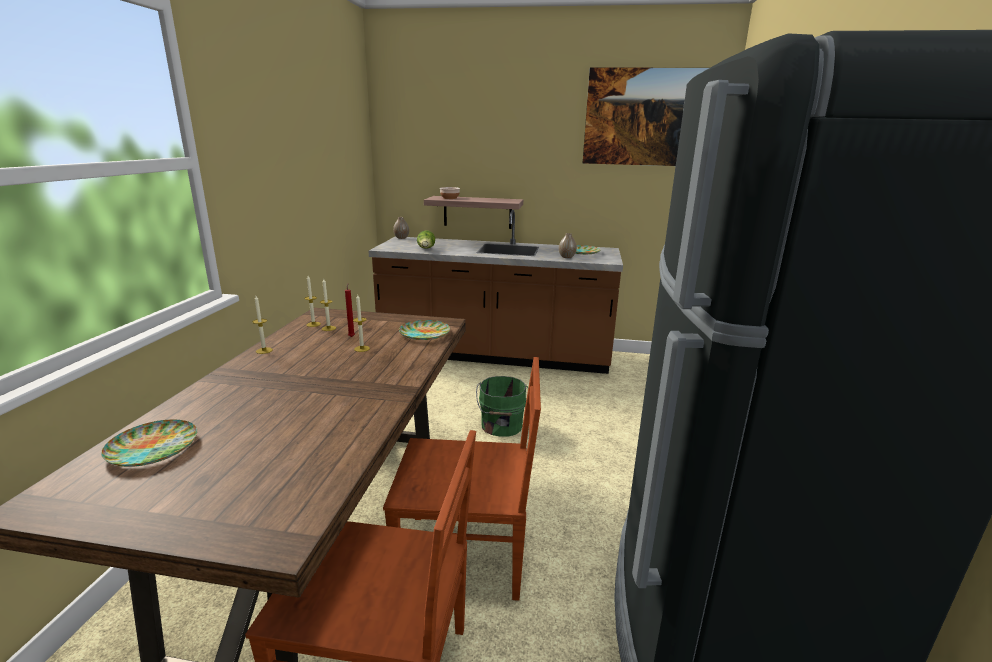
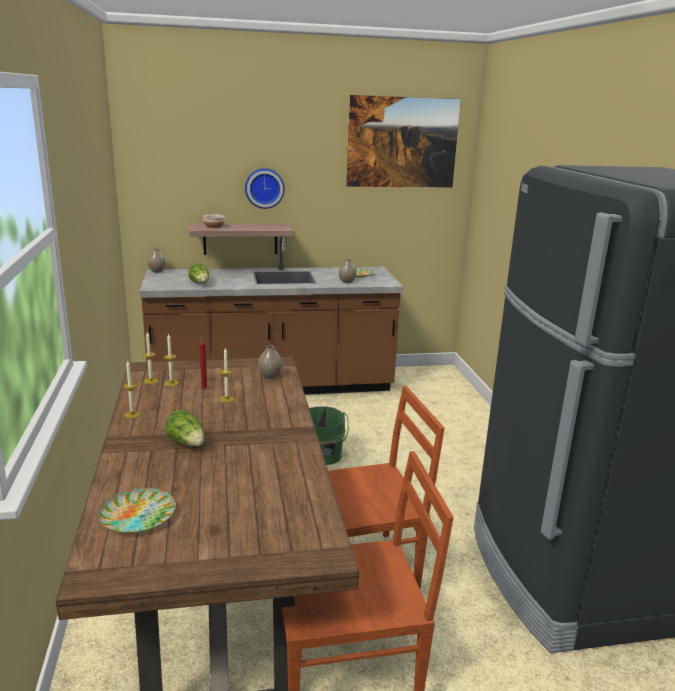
camera: 20 degrees left, 0 degrees up
plate [399,320,450,340] -> vase [258,345,283,379]
none -> lettuce [165,409,204,446]
none -> wall clock [245,168,285,209]

